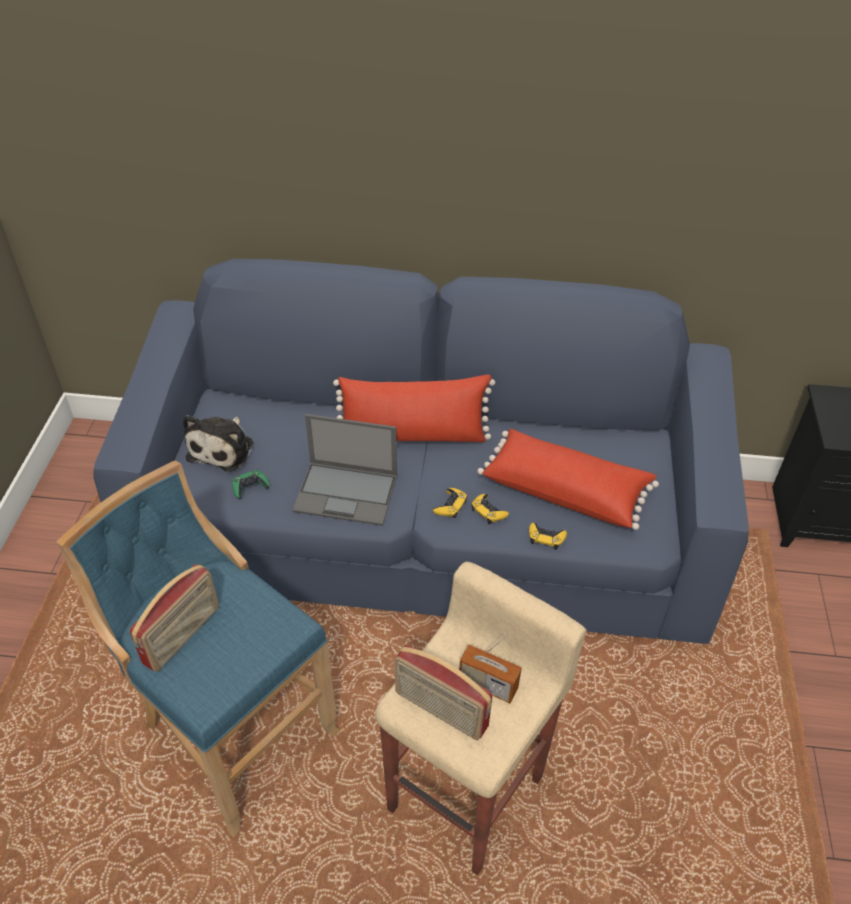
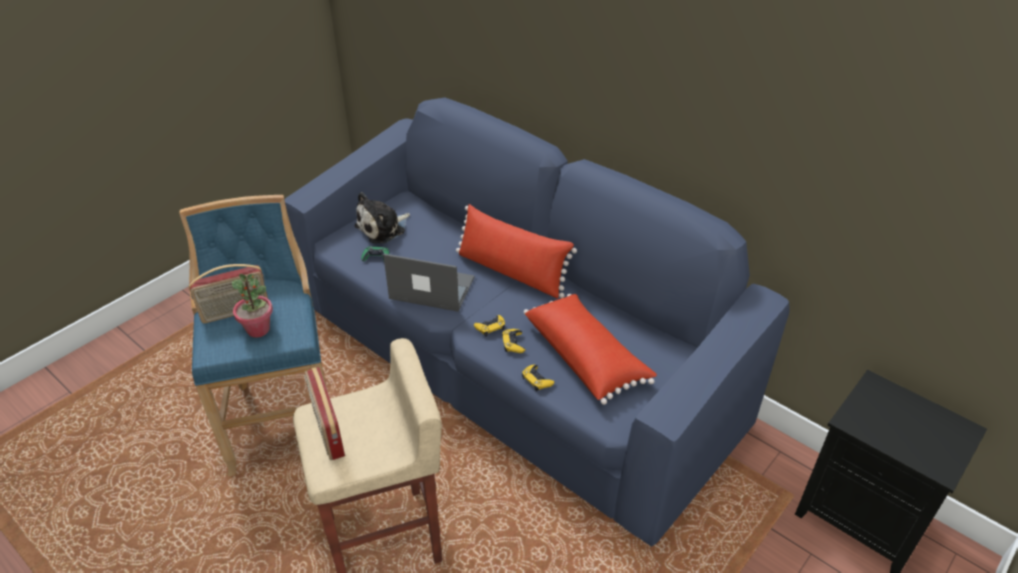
camera: 35 degrees right, 5 degrees down
laptop [292,414,397,526] -> laptop turned 150 degrees clockwise [383,254,475,312]
radio [459,633,522,704] -> none
none -> potted plant [232,274,273,338]

